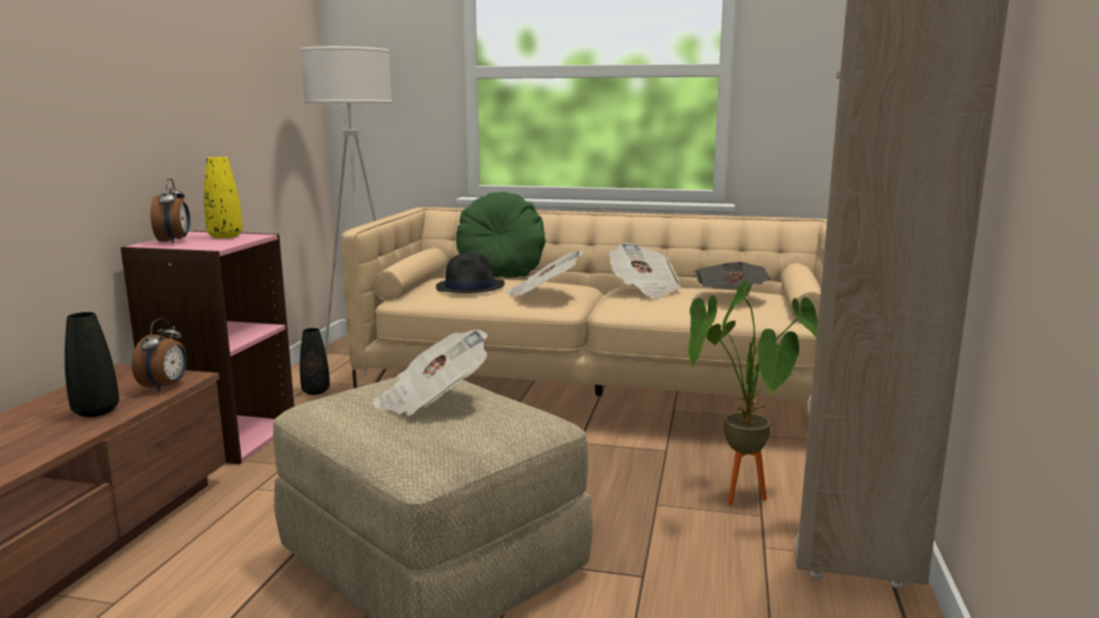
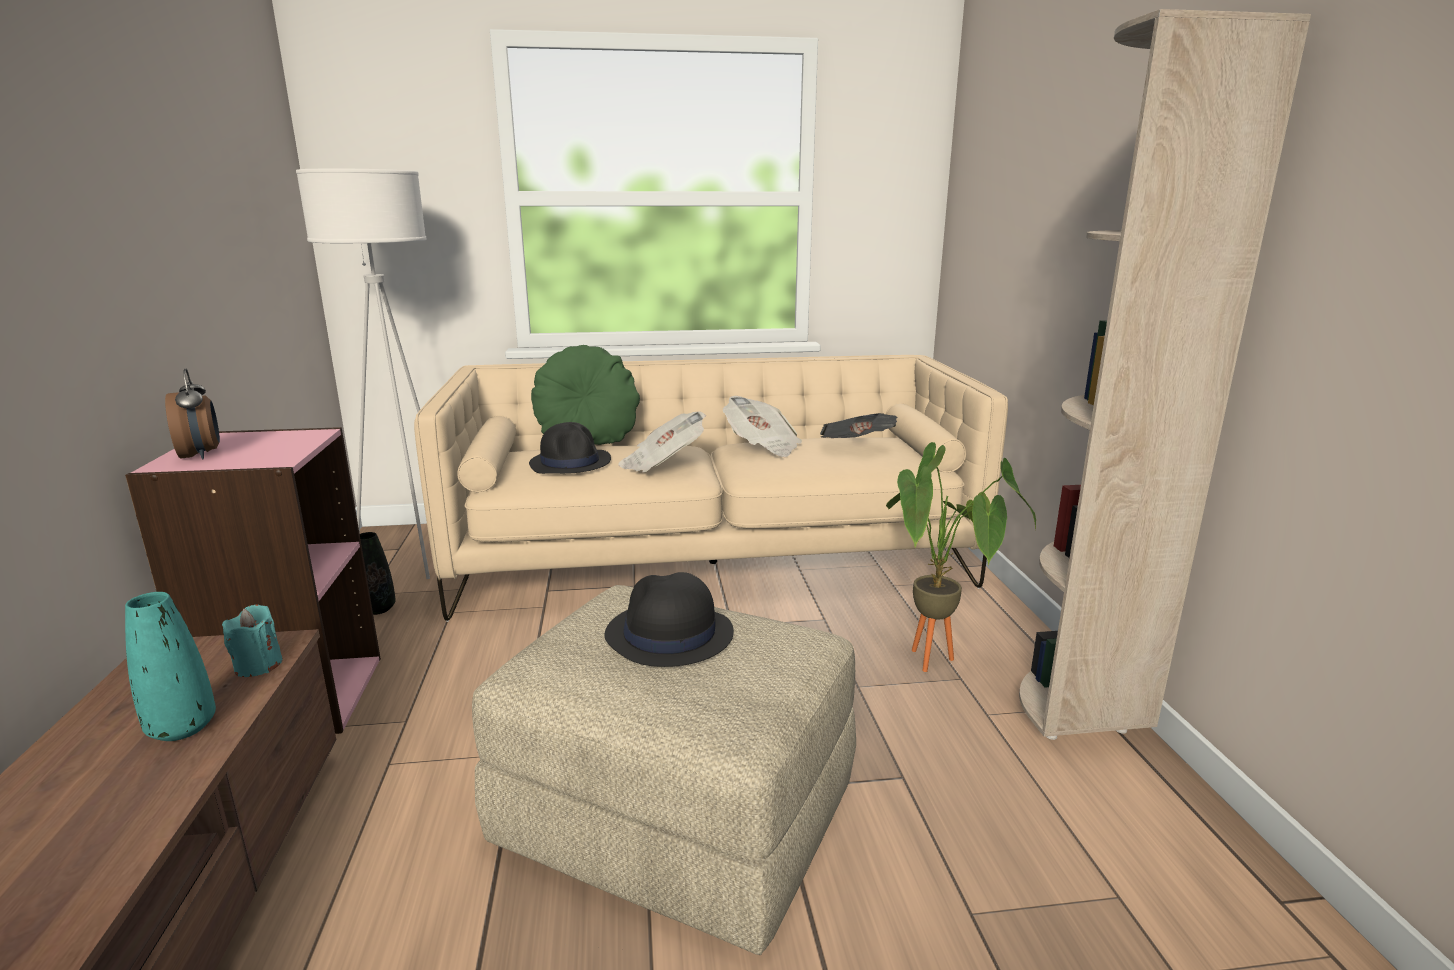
camera: 20 degrees left, 5 degrees up
black vase [65,312,119,417] -> turquoise vase [125,592,216,741]
alarm clock [132,318,187,392] -> turquoise candle [222,604,283,677]
yellow vase [204,157,243,239] -> none
newspaper [372,330,488,416] -> black hat [604,572,734,667]

